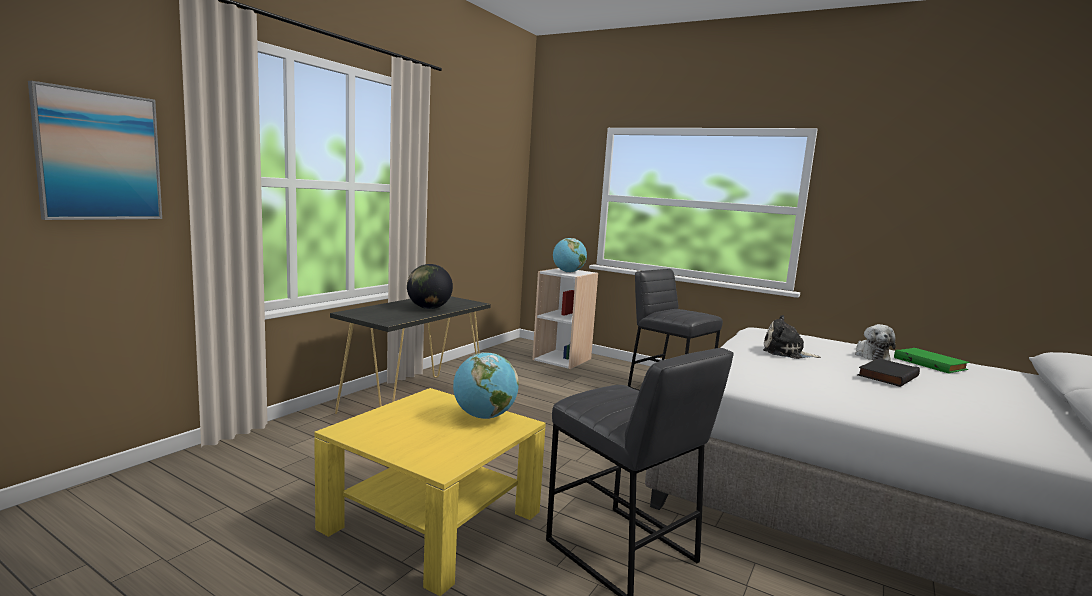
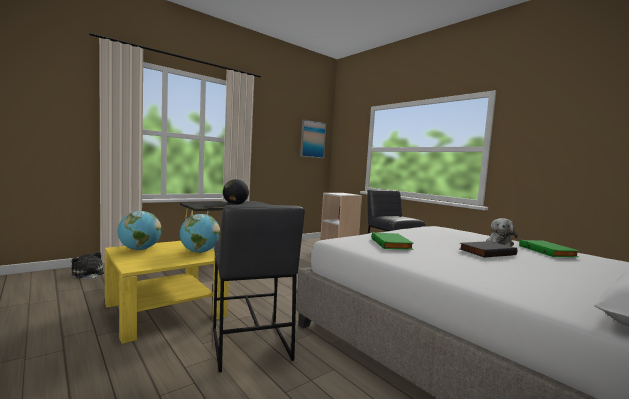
camera: 20 degrees right, 5 degrees down
picture [28,81,162,220] -> picture moved to [300,119,326,158]
globe [553,238,587,273] -> globe moved to [118,211,162,250]
plush toy [763,315,821,359] -> plush toy moved to [72,252,104,279]
none -> green book [371,232,414,250]

